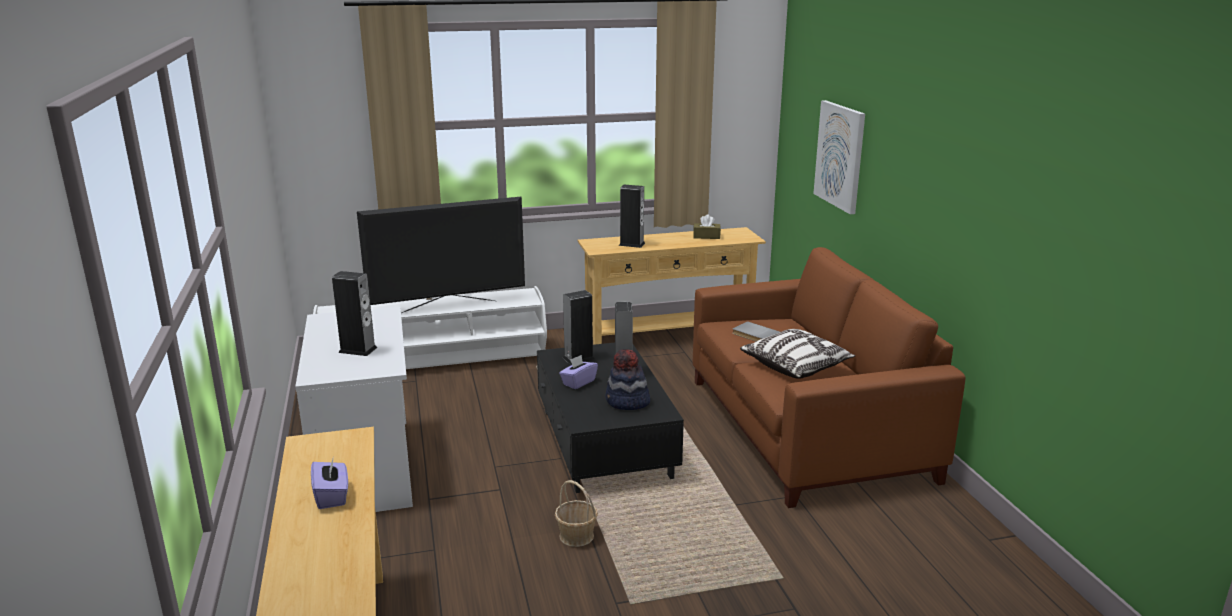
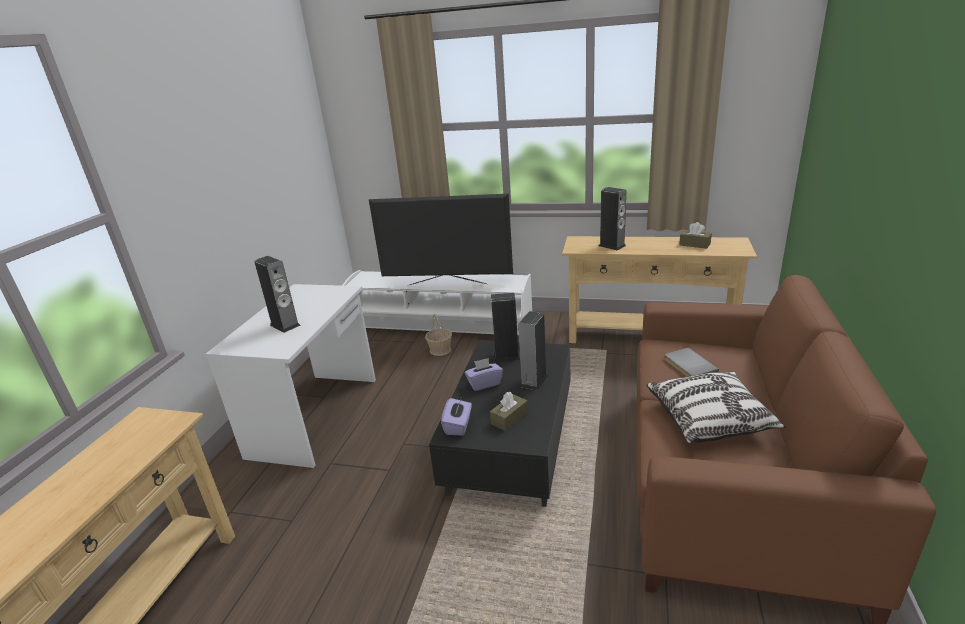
camera: 30 degrees right, 5 degrees up
purple tissue box [311,459,348,509] -> purple tissue box moved to [441,398,472,436]
basket [555,480,598,547] -> basket moved to [425,314,452,356]
hat [605,349,650,410] -> brown tissue box [490,392,528,431]
picture [813,100,865,214] -> none

